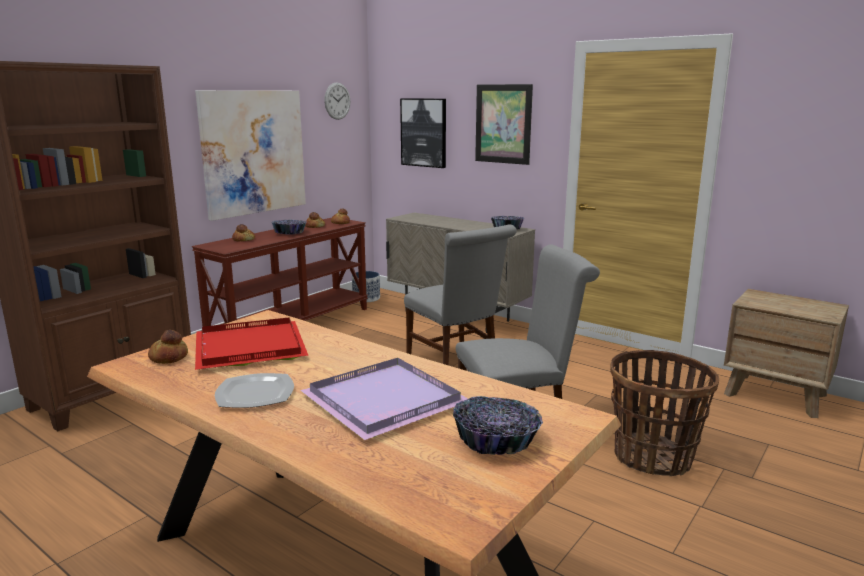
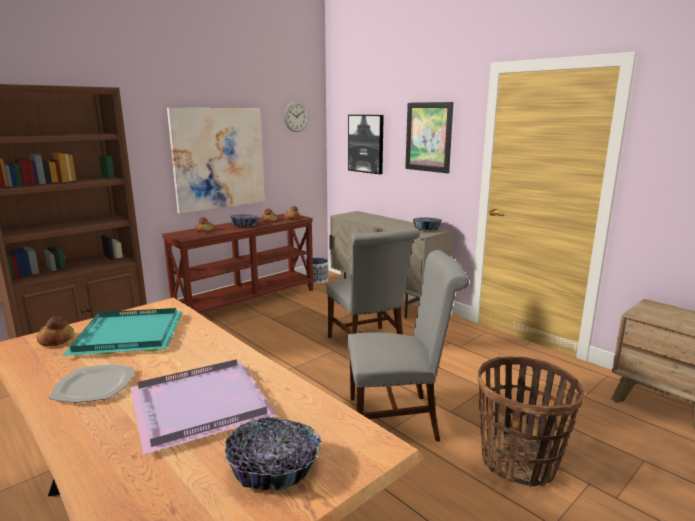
camera: 10 degrees right, 0 degrees up
red tray [195,317,309,370] -> turquoise tray [62,308,183,356]

